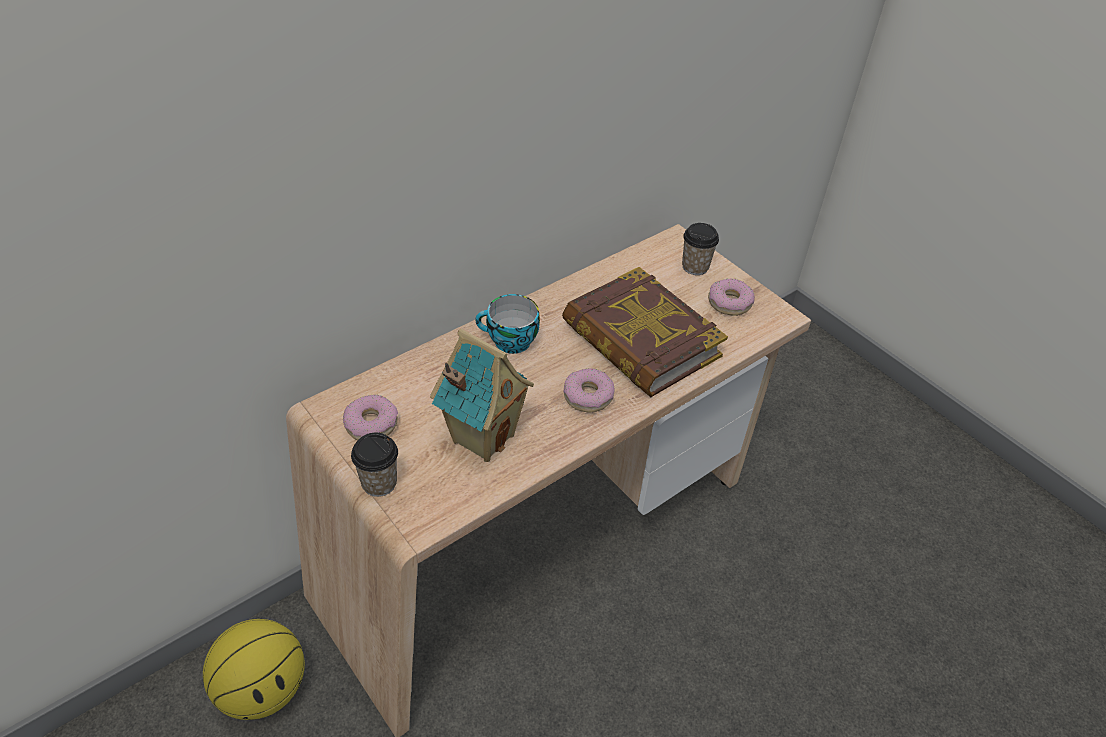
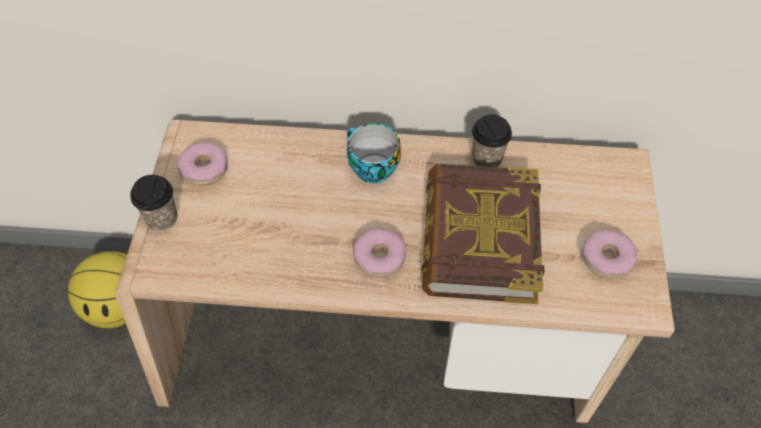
camera: 45 degrees right, 10 degrees up
toy house [430,329,534,462] -> none
cup [682,223,719,275] -> cup moved to [472,114,512,167]

